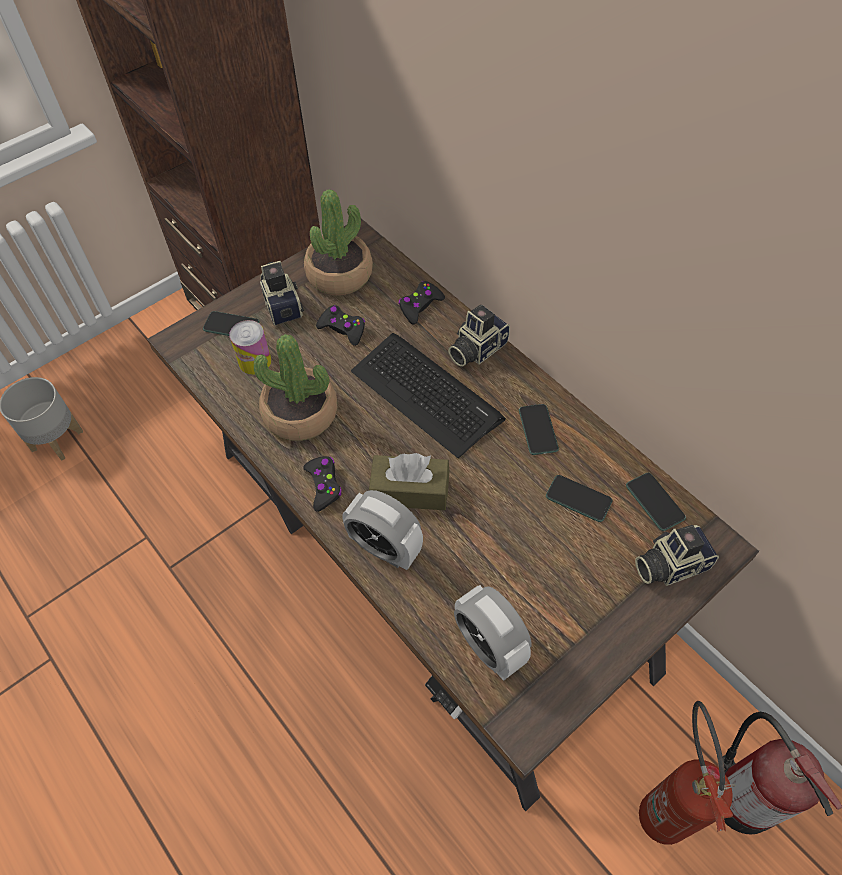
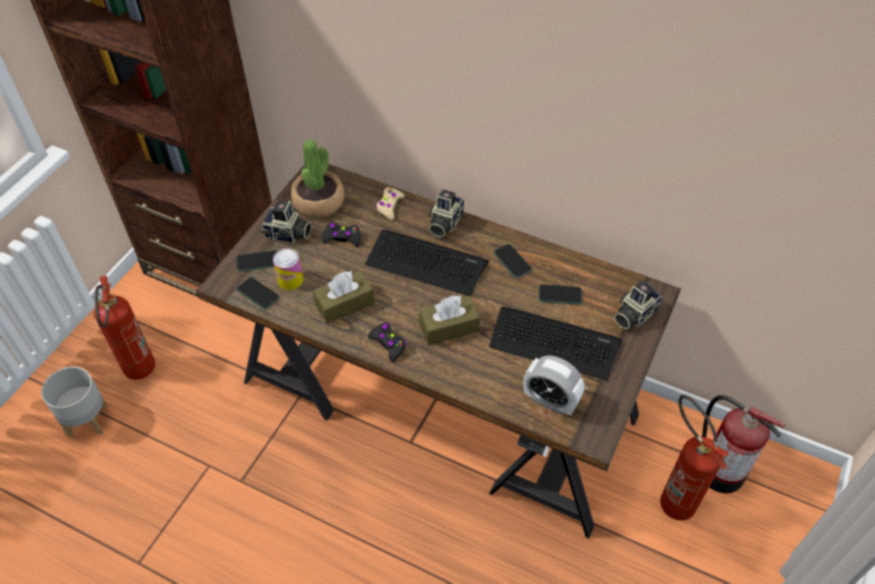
camera: 25 degrees left, 5 degrees down
potted plant [254,334,337,441] -> brown tissue box [313,271,375,324]
camera [260,261,304,326] -> camera turned 150 degrees clockwise [261,201,312,243]
alarm clock [342,490,423,570] -> none
black game controller [398,281,445,324] -> beige game controller [376,187,405,220]
phone [626,473,686,531] -> phone moved to [236,277,280,310]
none -> fire extinguisher [92,276,155,380]
none -> keyboard [489,307,622,381]

